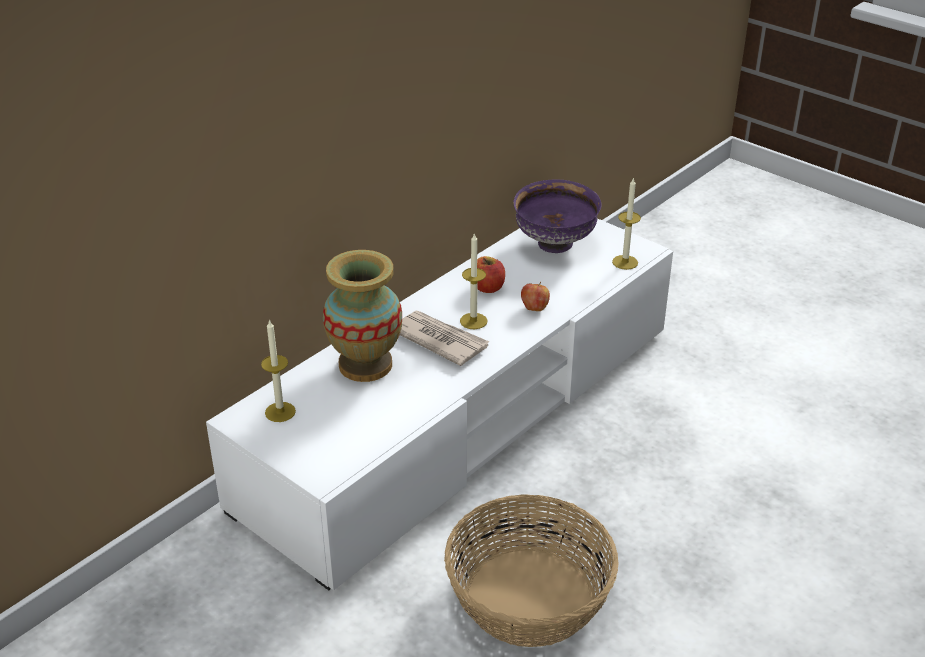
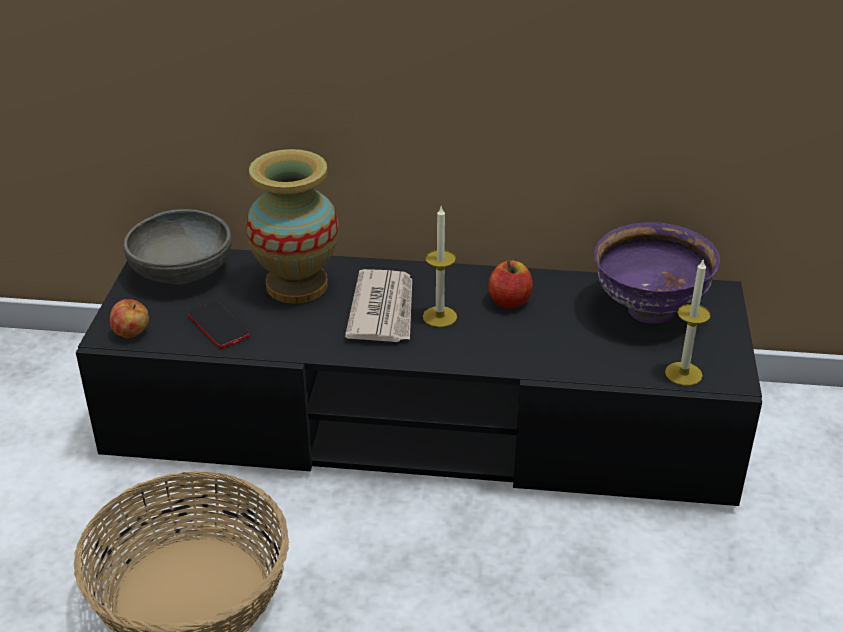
camera: 55 degrees right, 0 degrees up
white tv stand [206,218,673,590] -> black tv stand [76,249,762,506]
candle [261,319,296,422] -> grey bowl [124,209,232,285]
apple [521,282,550,311] -> apple moved to [110,299,149,338]
none -> phone [188,301,250,349]

